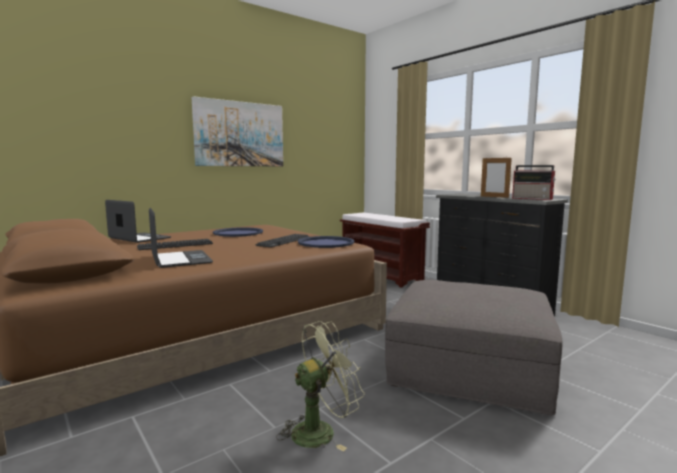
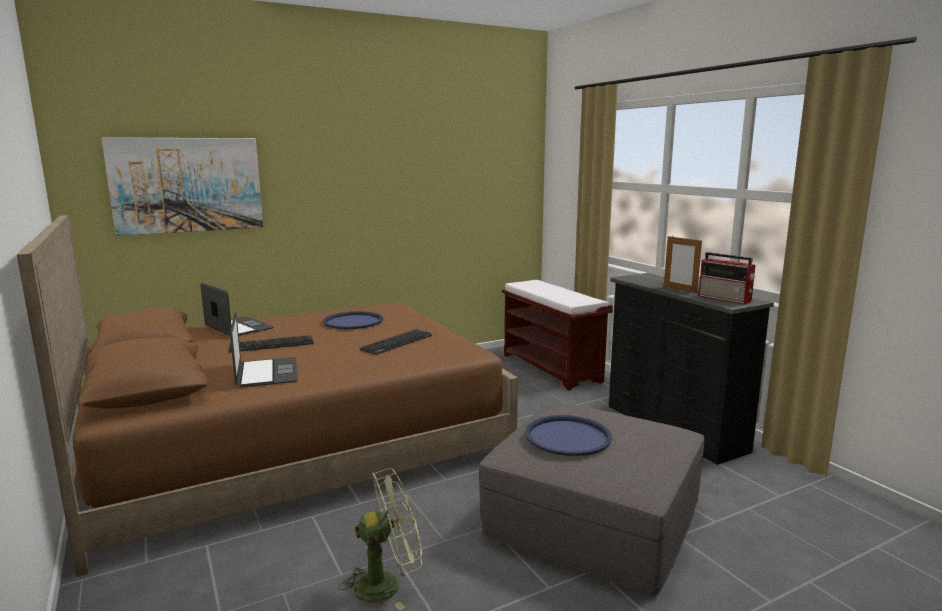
camera: 10 degrees right, 5 degrees up
picture [192,96,283,166] -> picture moved to [102,137,263,236]
blue tray [298,236,355,248] -> blue tray moved to [525,415,612,456]

